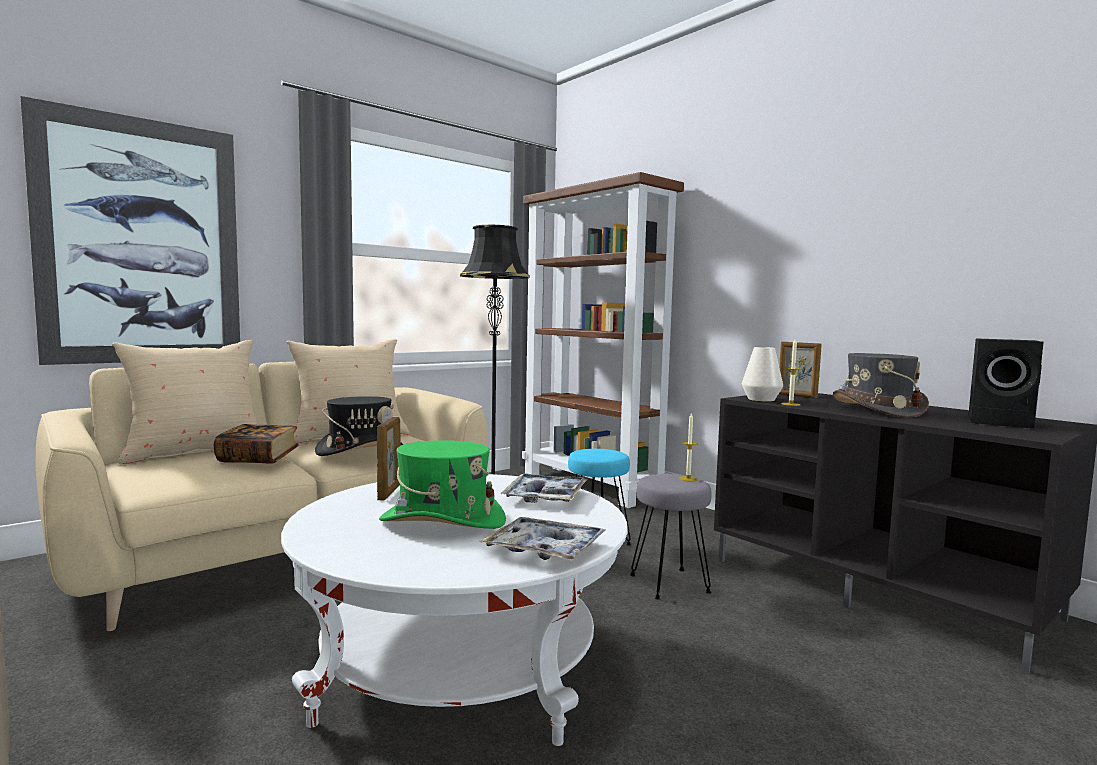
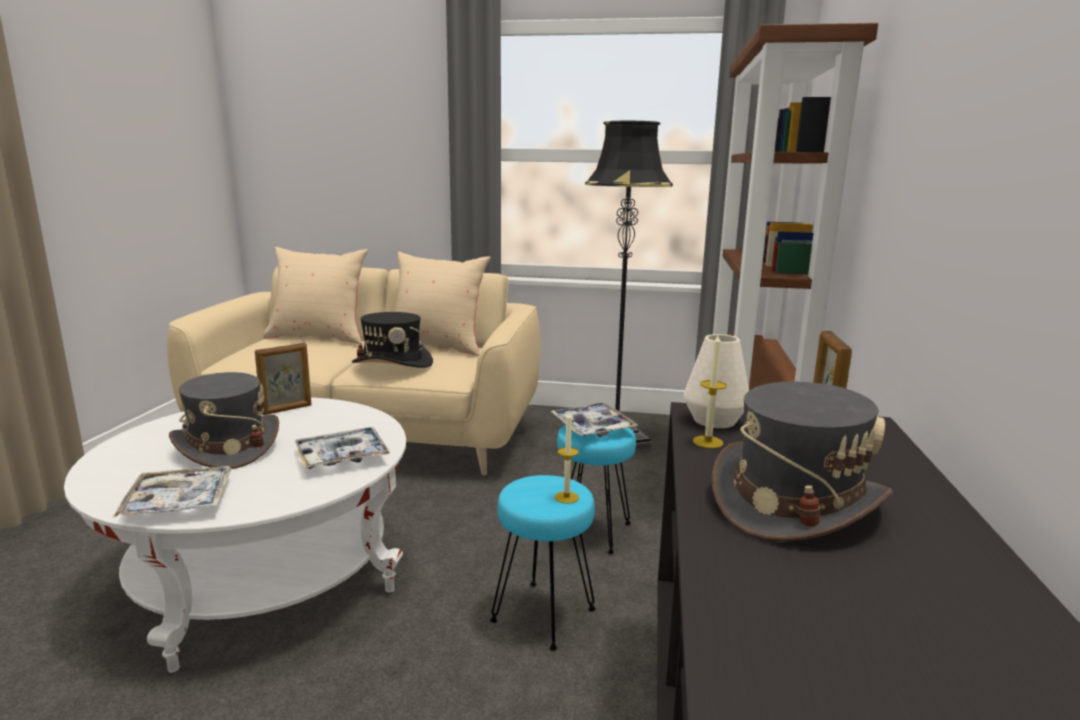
camera: 50 degrees right, 10 degrees up
picture [20,96,240,365] -> none
book [213,424,299,464] -> none
green hat [379,440,506,529] -> grey hat [169,372,279,469]
grey stool [630,474,712,600] -> turquoise stool [490,475,596,651]
black speaker [968,338,1044,428] -> none
none -> tray [550,403,639,437]

